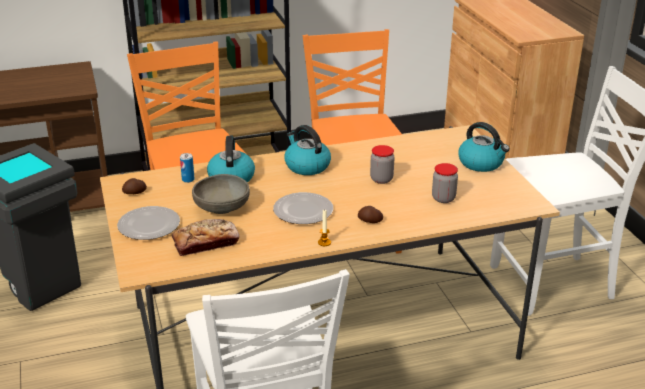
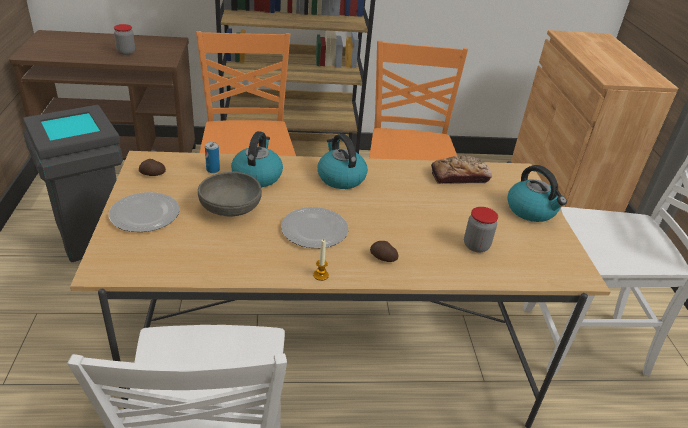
camera: 10 degrees right, 5 degrees up
bread [172,219,239,256] -> bread moved to [431,156,492,184]
jar [370,145,395,184] -> jar moved to [114,24,135,55]

